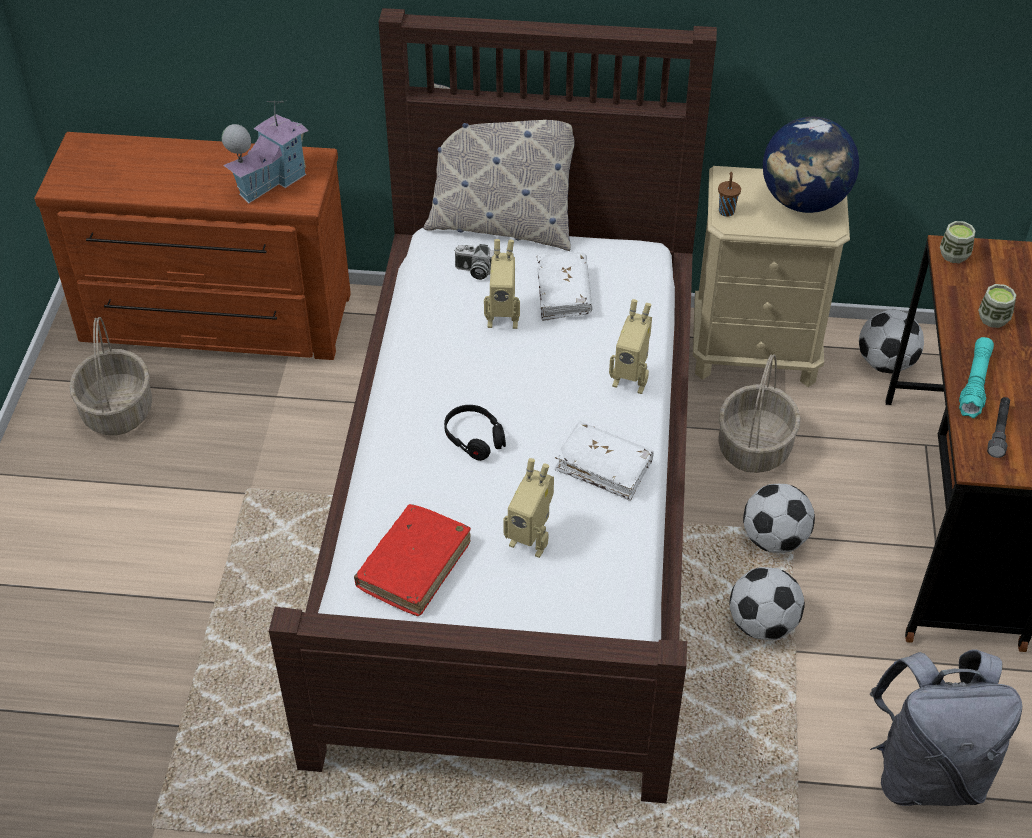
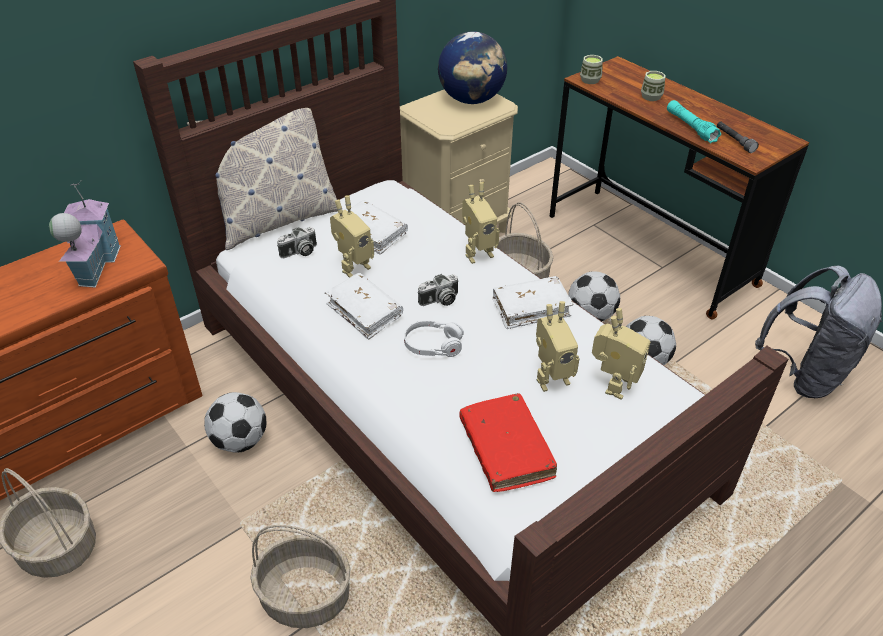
camera: 45 degrees left, 5 degrees down
black headphones [444,405,506,461] -> white headphones [404,320,464,357]
brown cup [718,172,741,217] -> none
football [859,309,924,374] -> football moved to [204,392,267,453]
none -> basket [250,525,351,628]
none -> white book [325,273,403,340]
none -> camera [418,274,458,306]
none -> toy robot [592,308,650,400]

